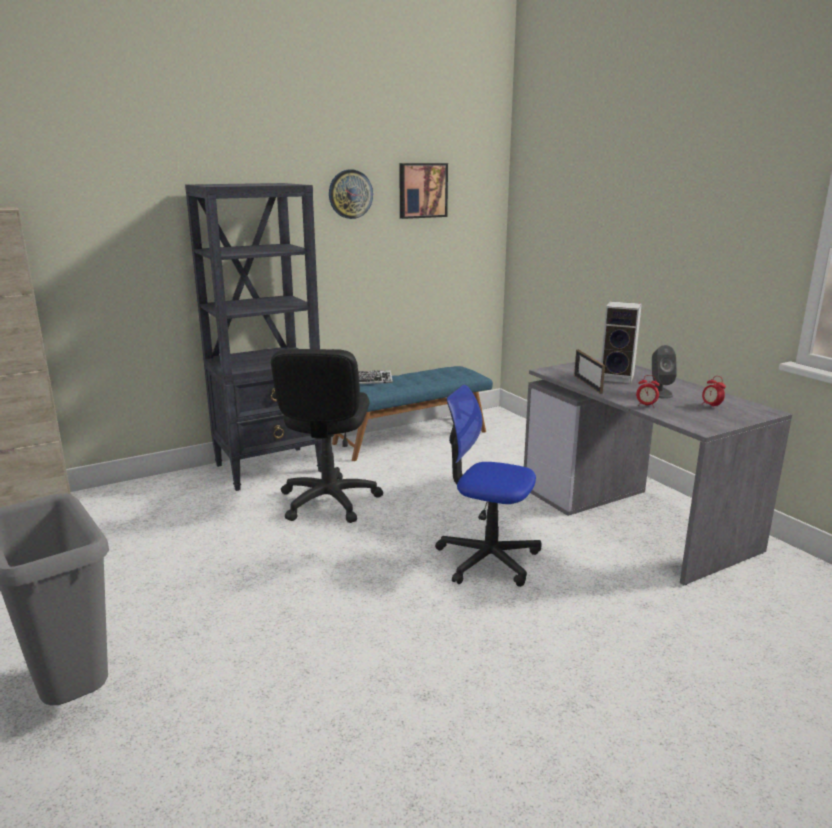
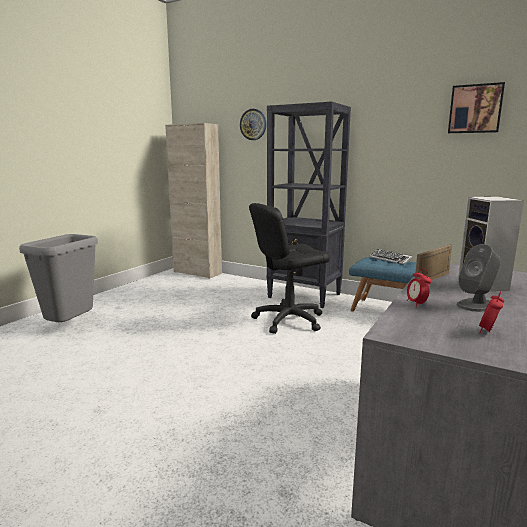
camera: 60 degrees right, 5 degrees down
wall clock [329,170,373,219] -> wall clock moved to [240,109,267,140]
office chair [435,385,542,587] -> none

